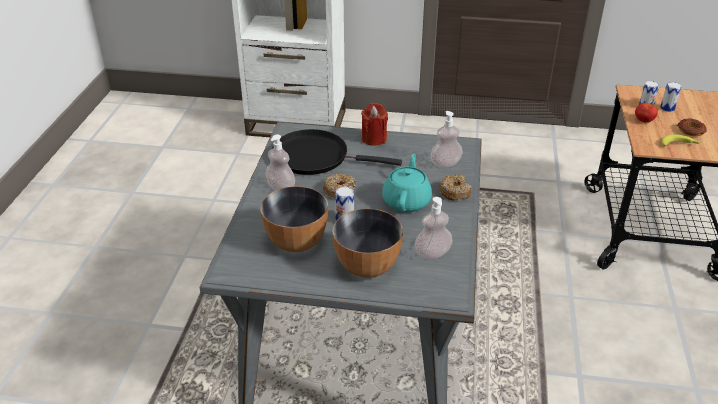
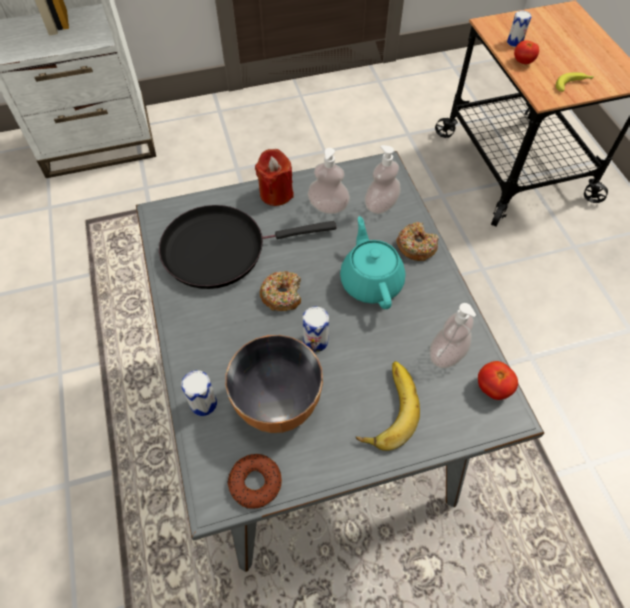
camera: 25 degrees left, 20 degrees up
soap dispenser [265,134,295,191] -> soap dispenser moved to [307,148,350,214]
bowl [332,209,403,278] -> banana [356,361,420,451]
can [660,82,682,112] -> can moved to [181,370,217,416]
donut [677,118,707,136] -> donut moved to [227,454,282,509]
none -> tomato [478,361,518,400]

